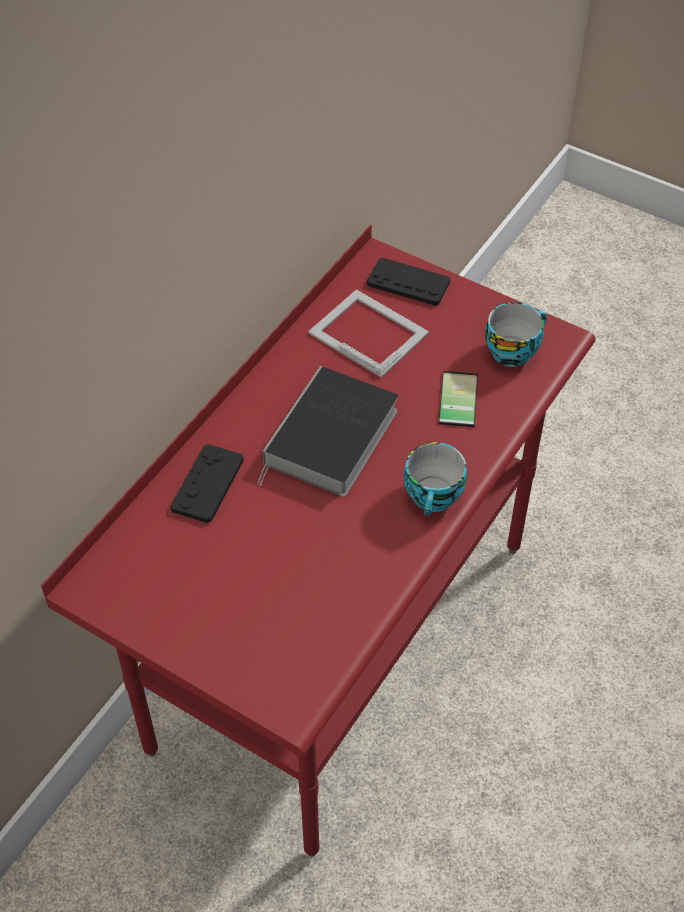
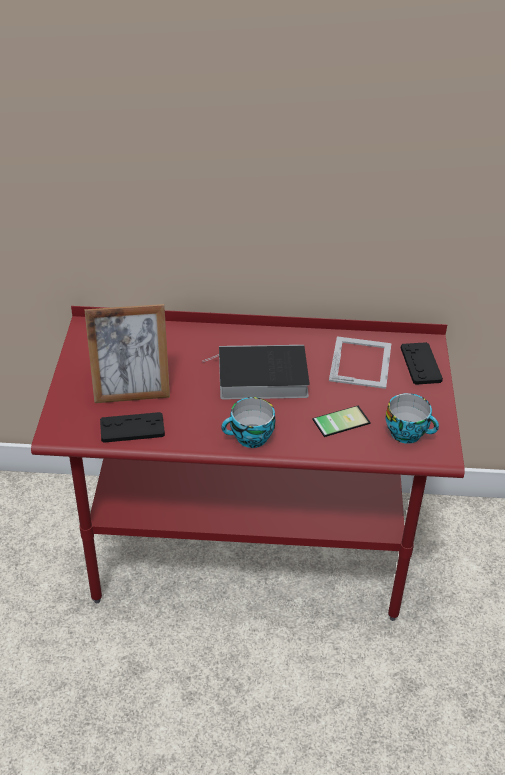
camera: 60 degrees right, 10 degrees down
black game controller [170,444,244,523] -> black game controller moved to [100,412,165,443]
none -> picture frame [85,304,170,403]

